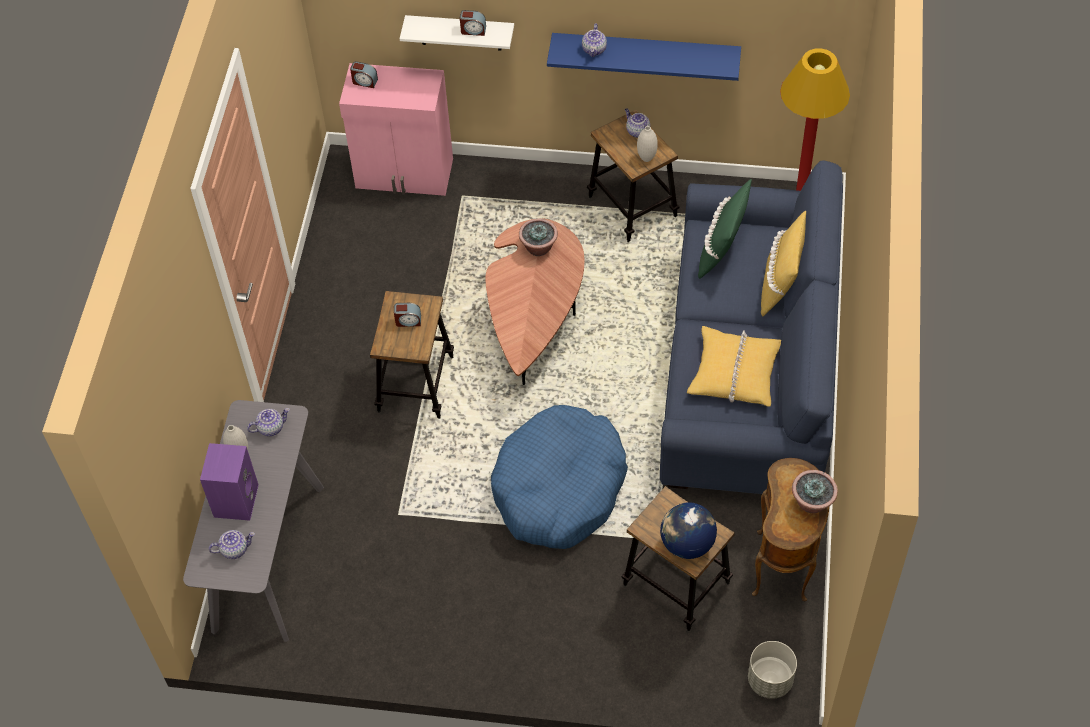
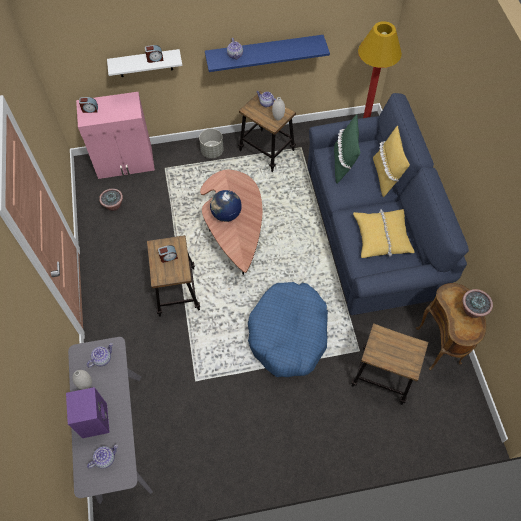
camera: 20 degrees left, 5 degrees up
potted plant [519,218,558,256] -> potted plant moved to [99,189,123,211]
globe [660,502,717,559] -> globe moved to [210,190,242,222]
grey planter [748,641,797,699] -> grey planter moved to [199,129,224,158]

